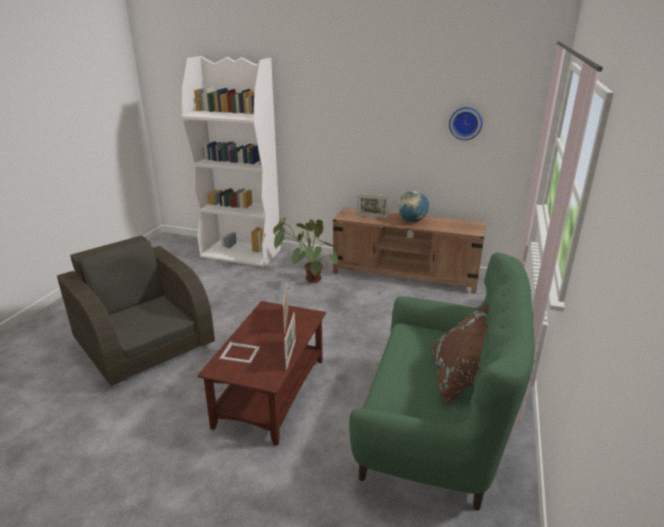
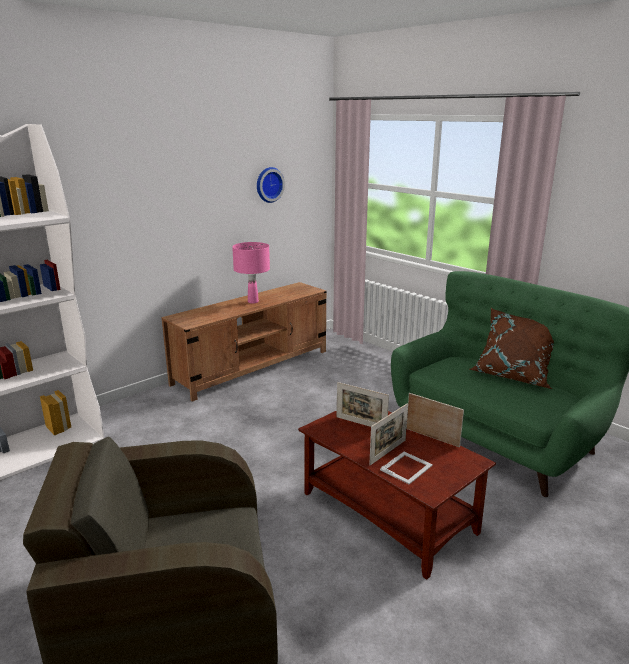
camera: 60 degrees left, 5 degrees down
potted plant [273,218,338,283] -> none
picture frame [357,194,390,218] -> picture frame moved to [369,403,408,465]
globe [398,191,429,222] -> pink table lamp [232,242,270,304]

